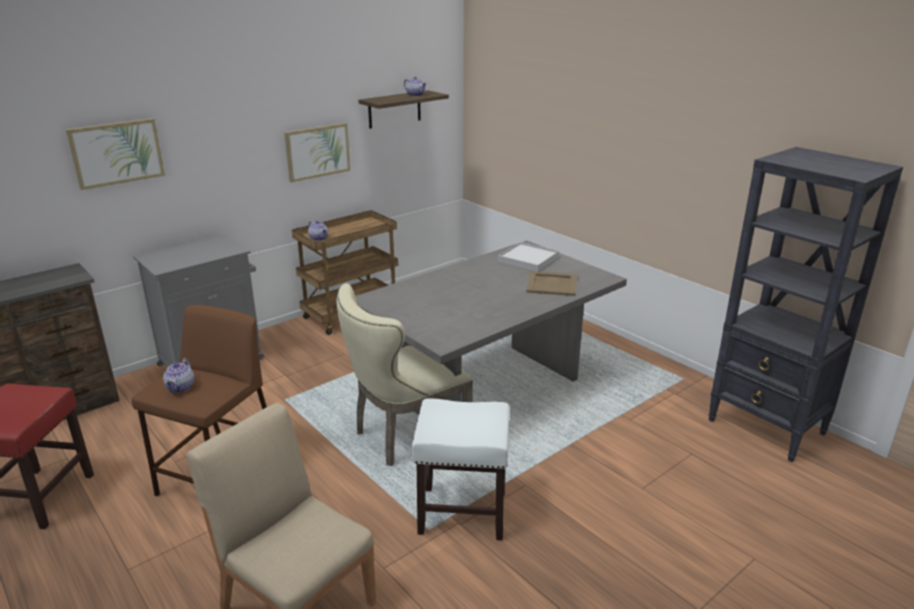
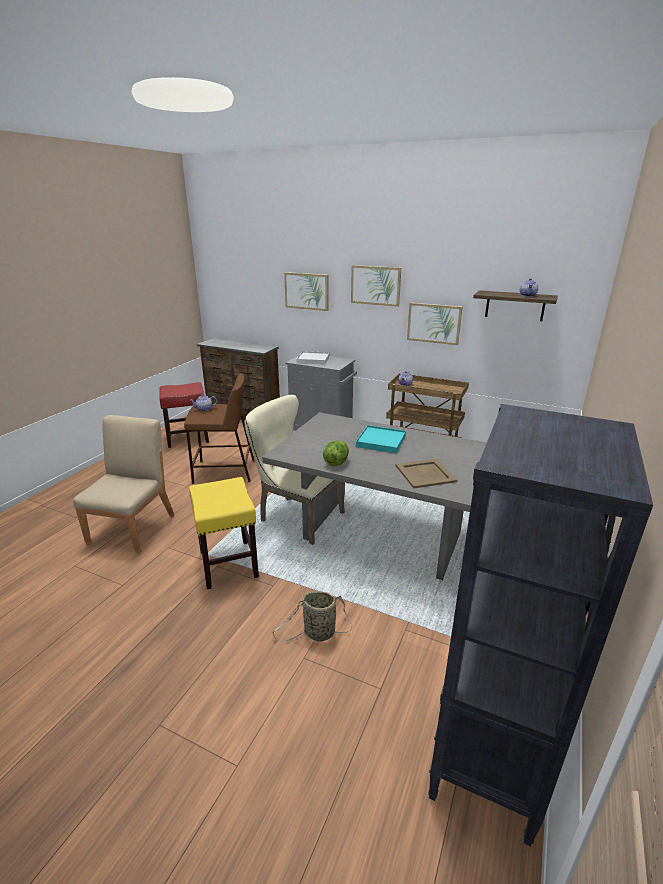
camera: 65 degrees right, 0 degrees up
white stool [412,398,509,540] -> yellow stool [189,477,259,589]
white tray [498,242,559,272] -> white tray moved to [296,351,330,365]
none -> basket [272,591,352,642]
none -> lettuce [323,441,349,466]
none -> picture [351,265,401,307]
none -> turquoise tray [356,425,406,453]

